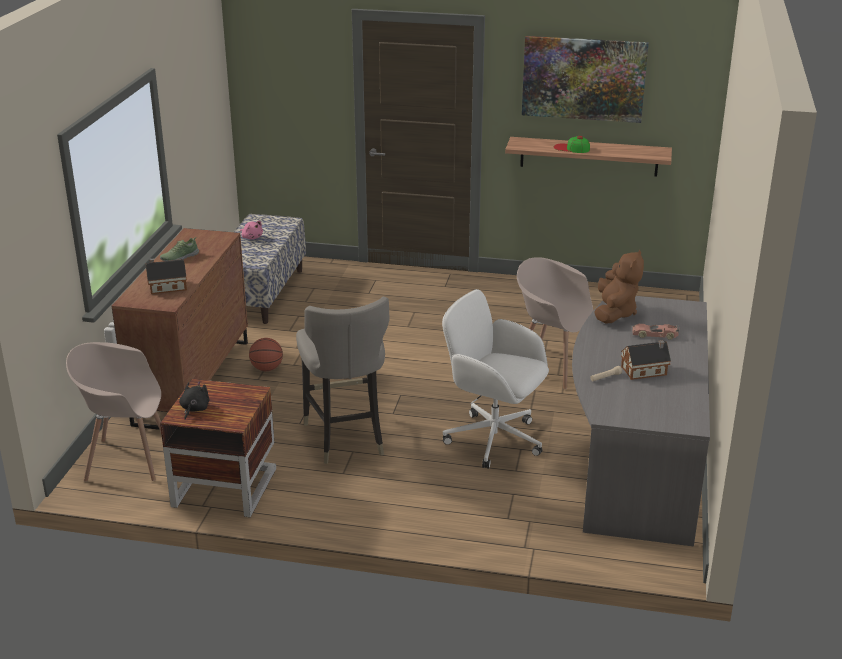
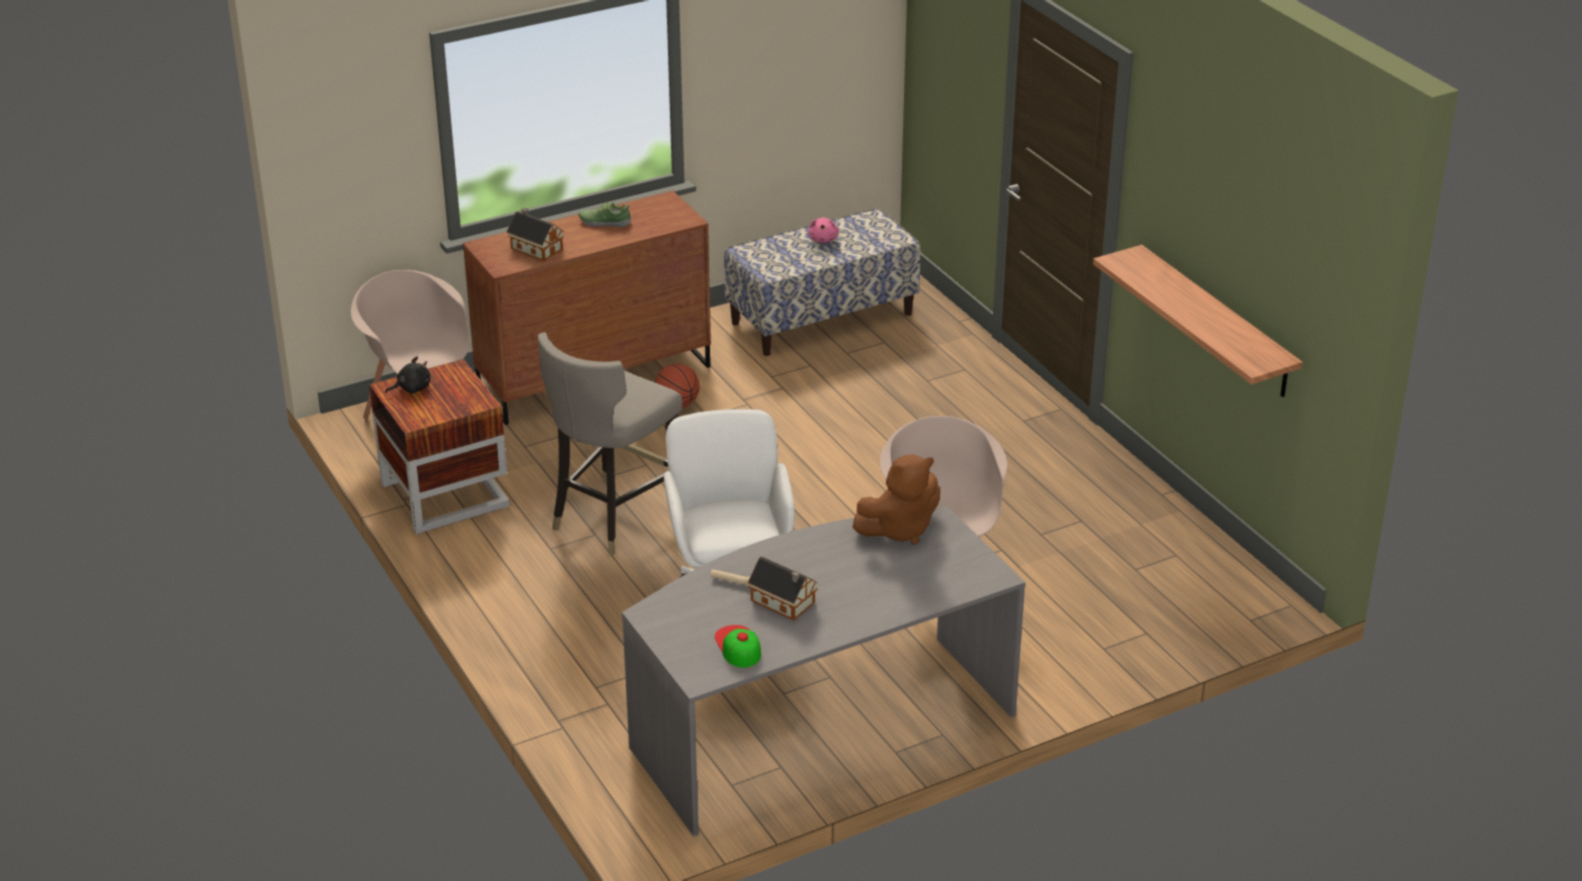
camera: 50 degrees right, 5 degrees up
picture [522,36,649,123] -> none
cap [554,136,590,153] -> cap moved to [715,625,761,668]
toy car [632,324,679,340] -> none

